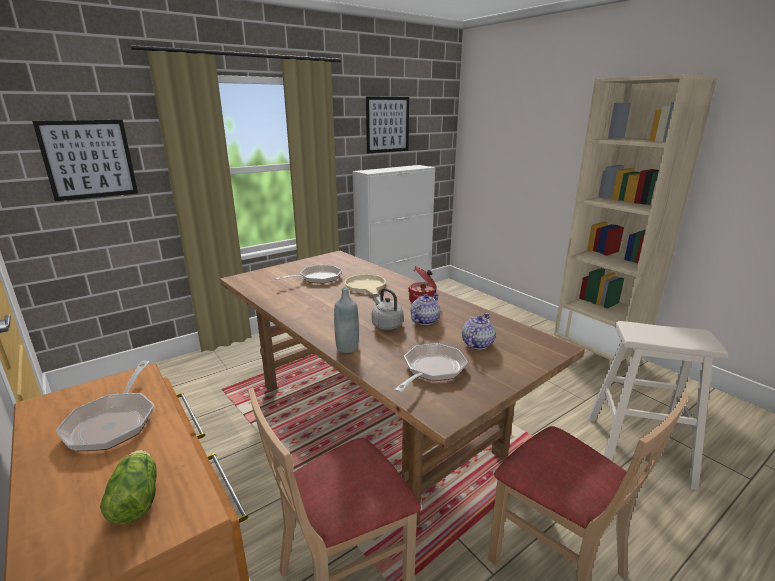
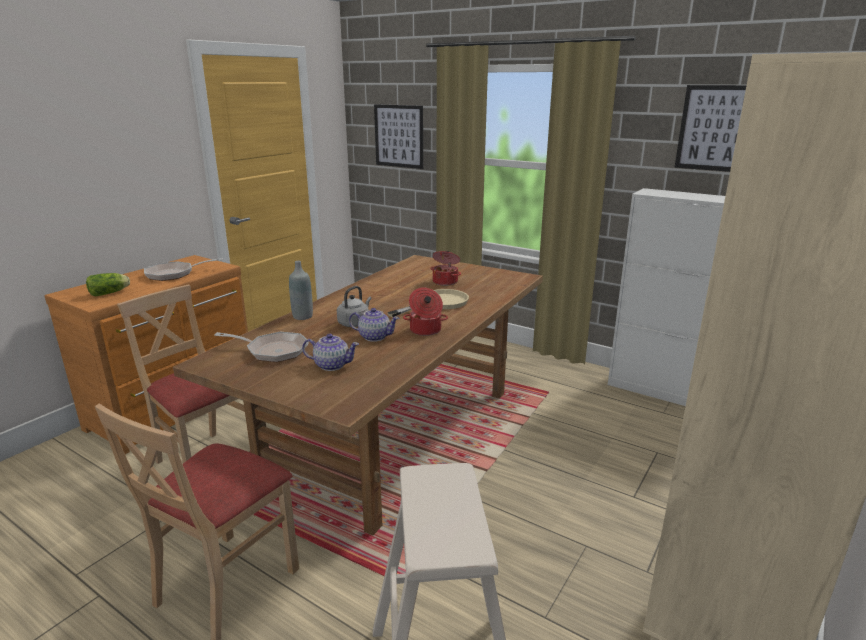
camera: 70 degrees right, 0 degrees up
frying pan [275,265,342,284] -> cooking pot [430,251,461,286]

